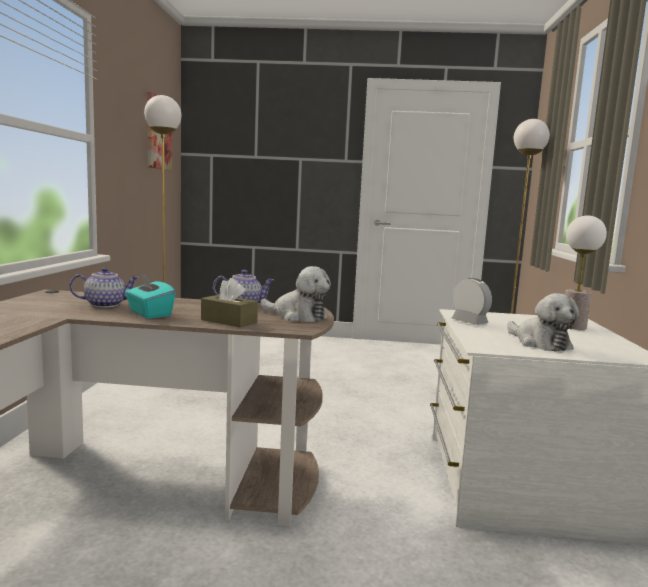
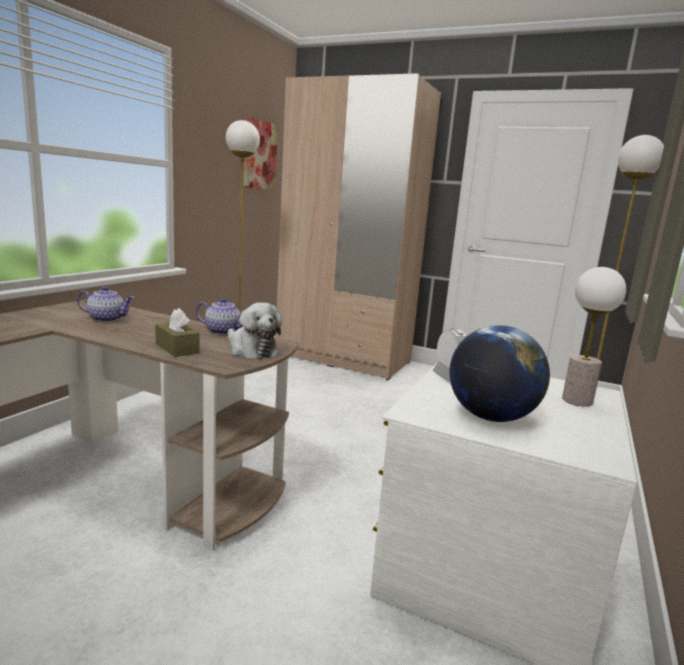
camera: 20 degrees right, 5 degrees up
turquoise tissue box [125,274,176,319] -> none
plush toy [507,293,579,352] -> globe [450,325,550,422]
none -> beige wardrobe [276,73,441,380]

